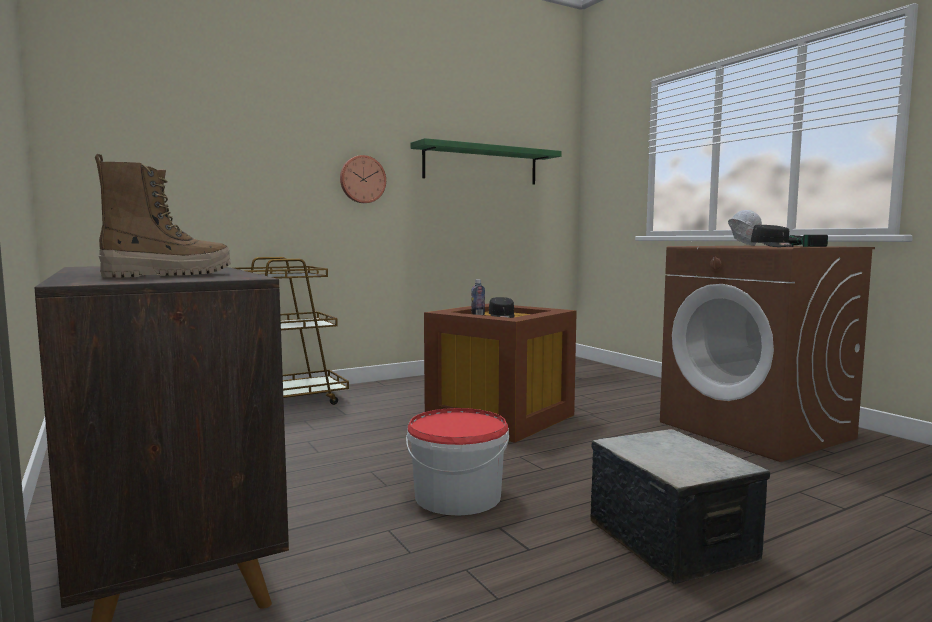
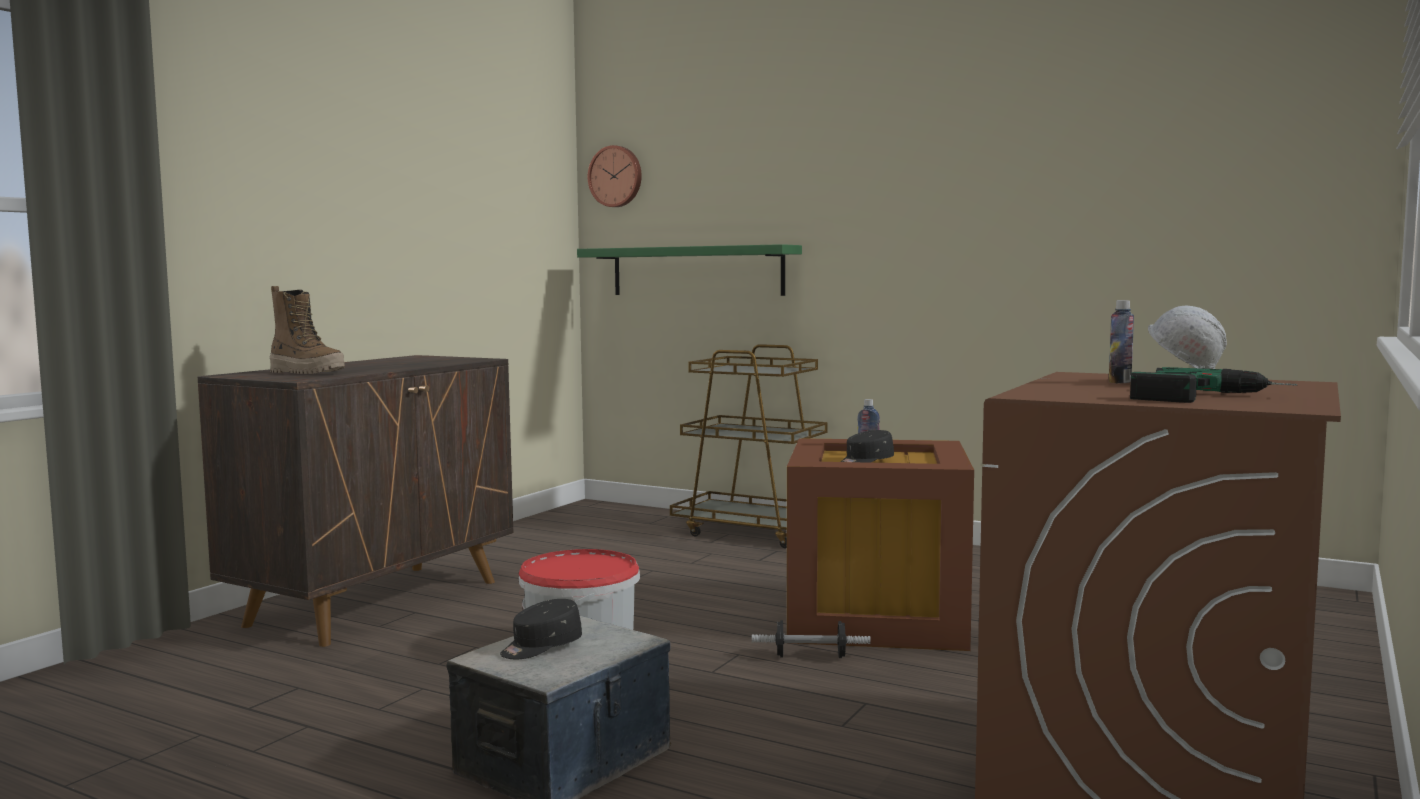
camera: 60 degrees right, 0 degrees up
wall clock [340,155,386,203] -> wall clock moved to [588,145,642,207]
green shelf [411,138,561,185] -> green shelf moved to [577,244,802,296]
black cap [751,225,794,247] -> black cap moved to [500,599,582,659]
none -> dumbbell [752,620,871,658]
none -> bottle [1109,300,1134,383]

